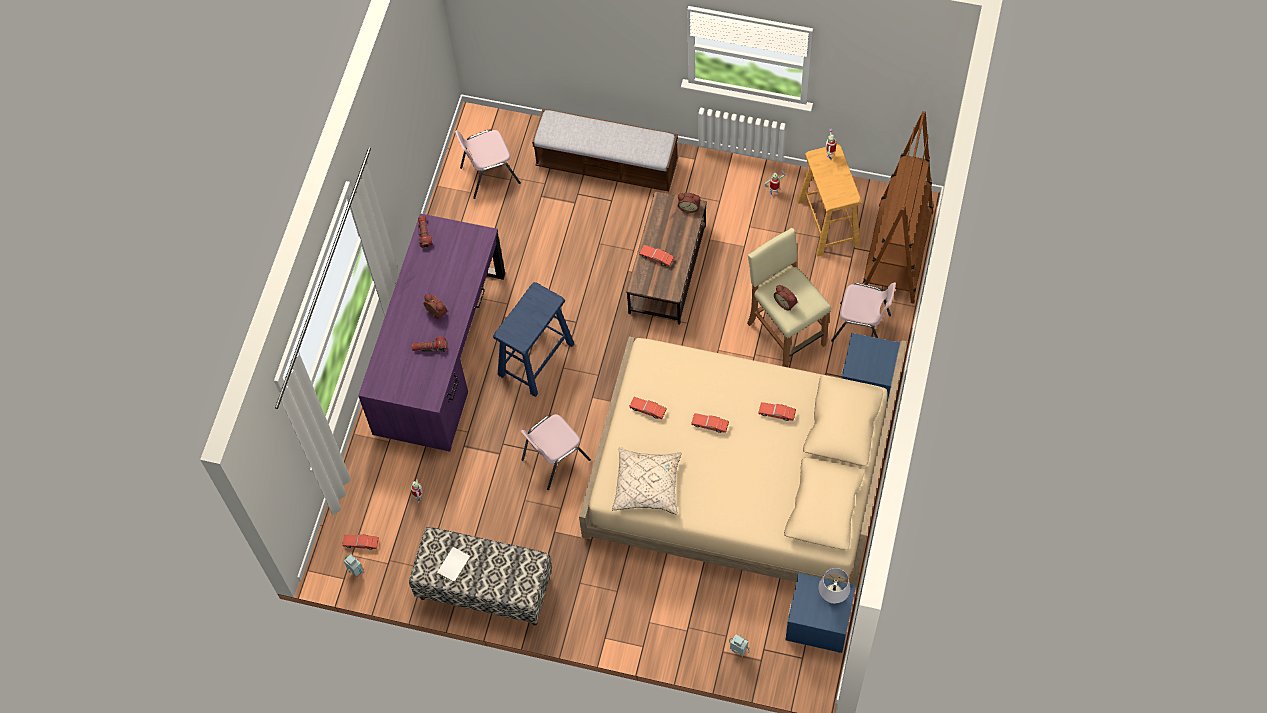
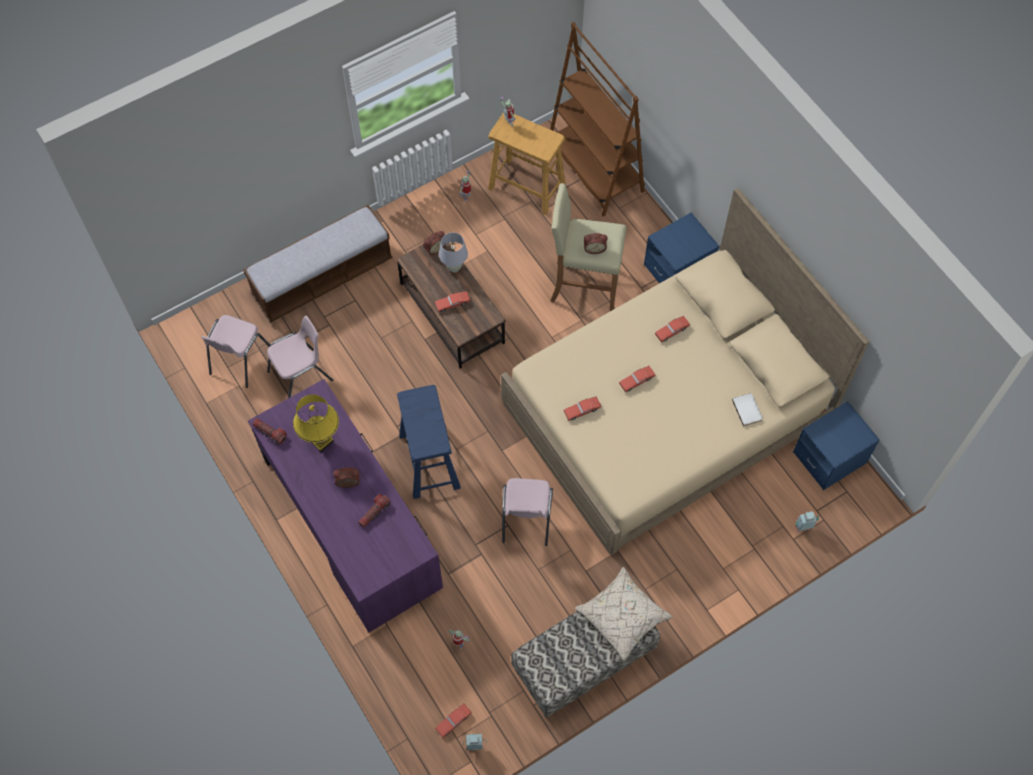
camera: 50 degrees left, 0 degrees up
white book [437,547,470,583] -> white book moved to [732,393,763,427]
beige pillow [612,447,681,514] -> beige pillow moved to [575,567,673,661]
white table lamp [818,568,851,604] -> white table lamp moved to [439,232,468,272]
pink chair [831,282,896,342] -> pink chair moved to [267,316,333,398]
none -> yellow table lamp [293,395,339,452]

